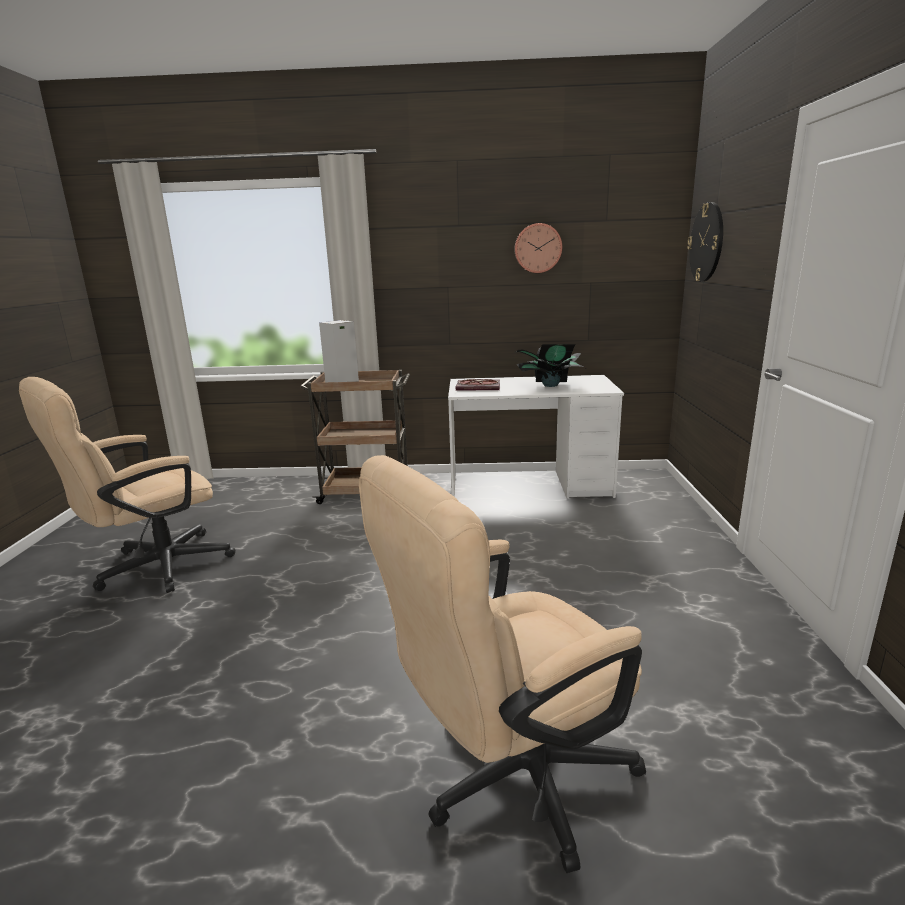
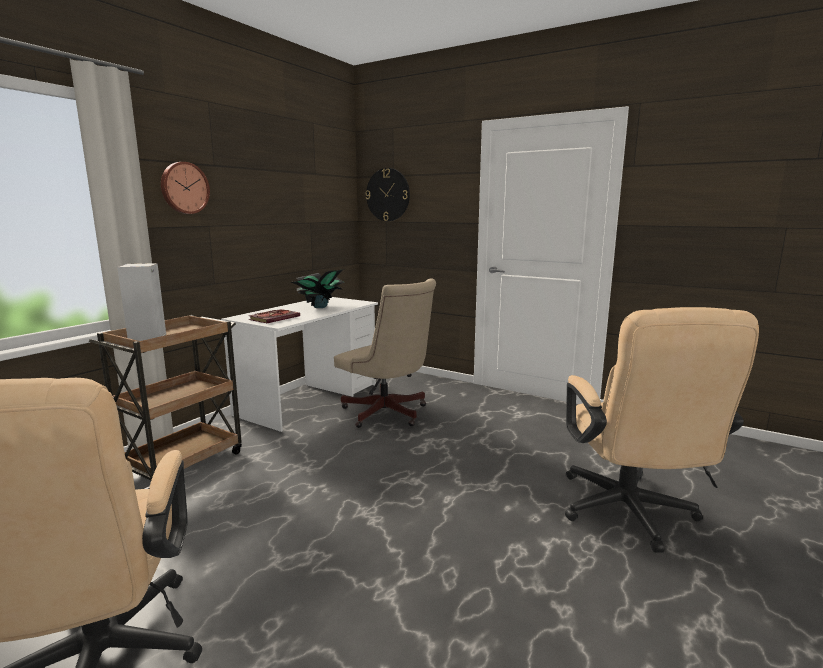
camera: 60 degrees left, 5 degrees down
wall clock [514,223,562,273] -> wall clock moved to [161,162,210,214]
none -> beige office chair [334,279,436,428]

